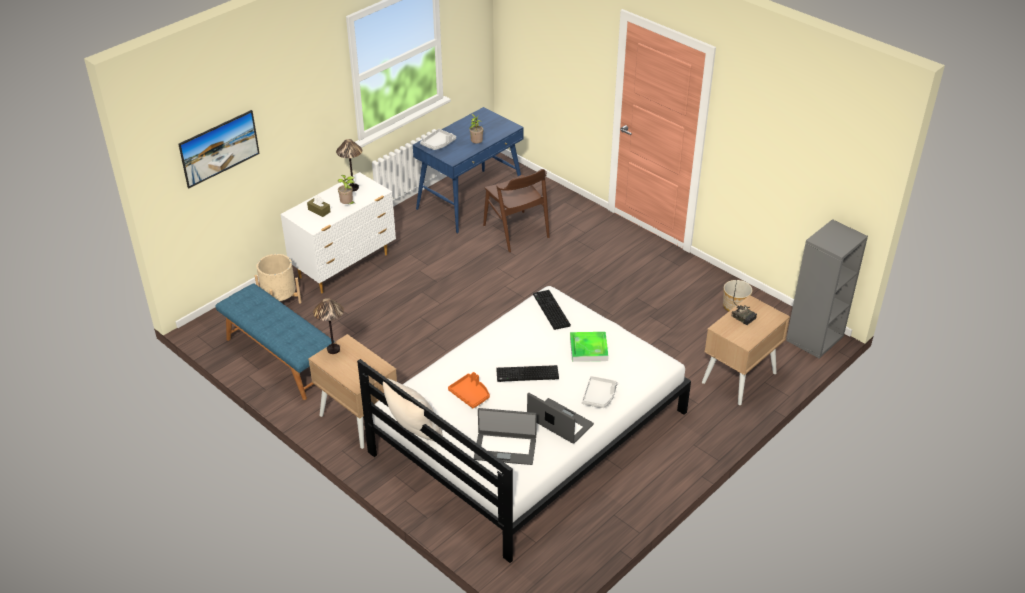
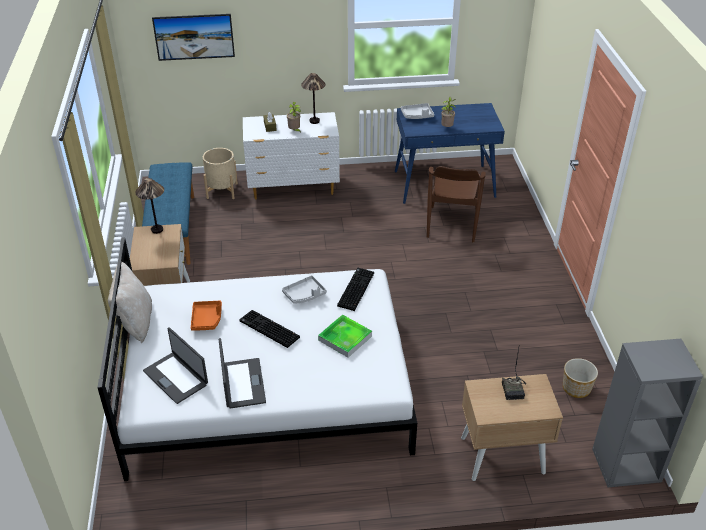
camera: 40 degrees right, 0 degrees up
grey tray [582,376,618,408] -> grey tray moved to [282,275,327,304]

